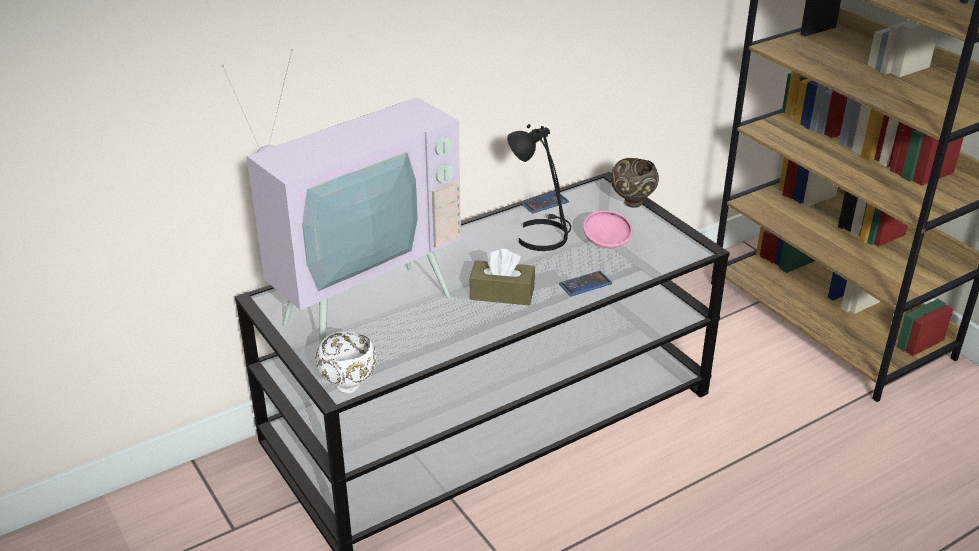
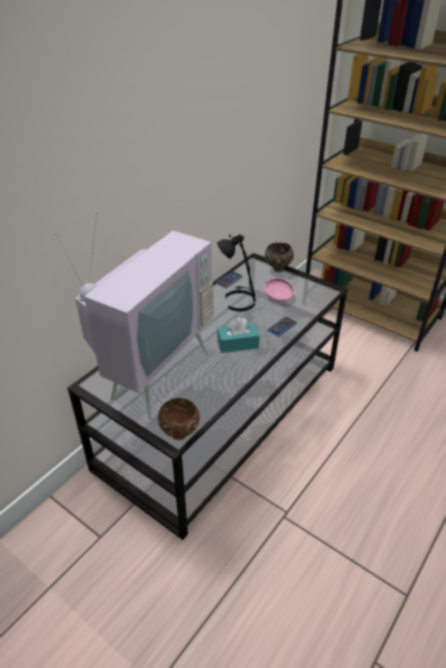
camera: 20 degrees left, 5 degrees up
white bowl [316,331,377,394] -> brown bowl [158,398,200,440]
brown tissue box [469,249,535,305] -> turquoise tissue box [217,317,260,353]

